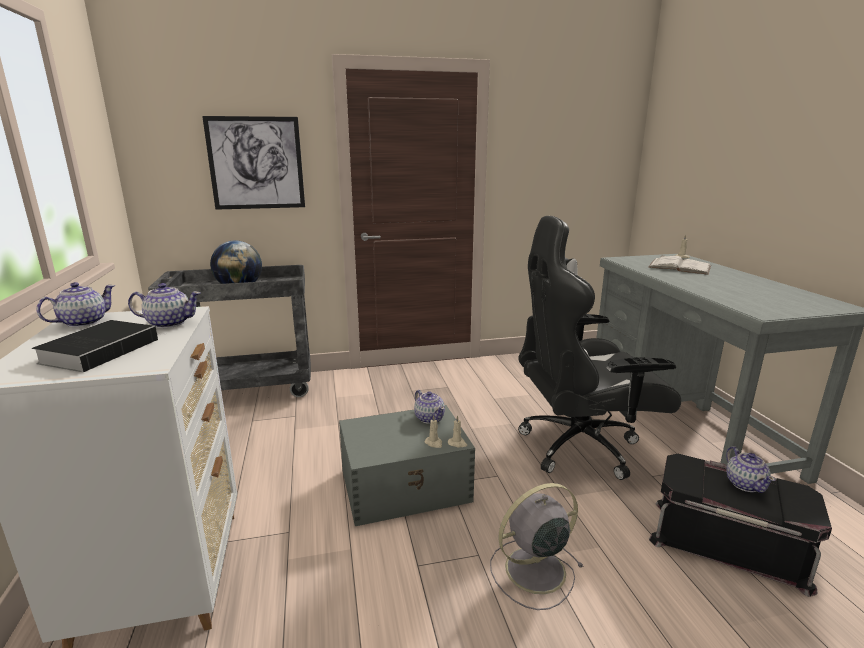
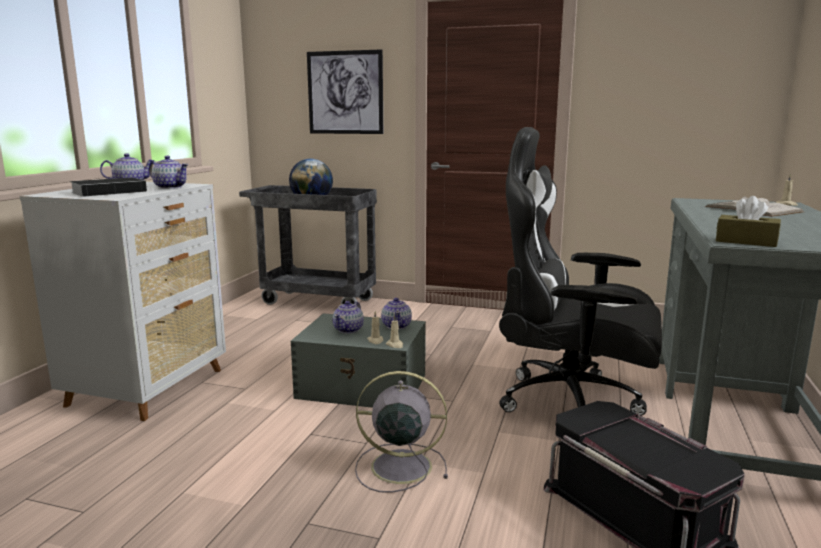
camera: 30 degrees right, 5 degrees down
teapot [726,446,775,493] -> teapot moved to [333,301,364,333]
none -> brown tissue box [716,196,781,247]

